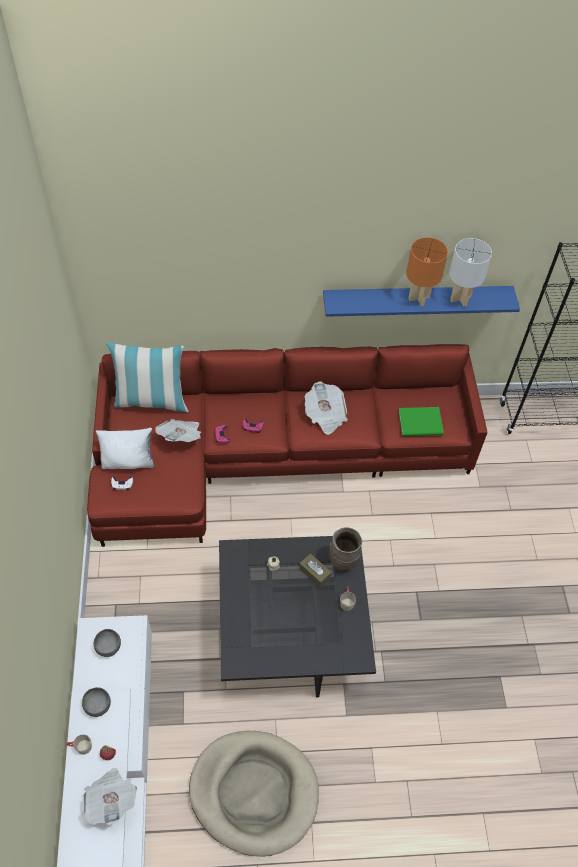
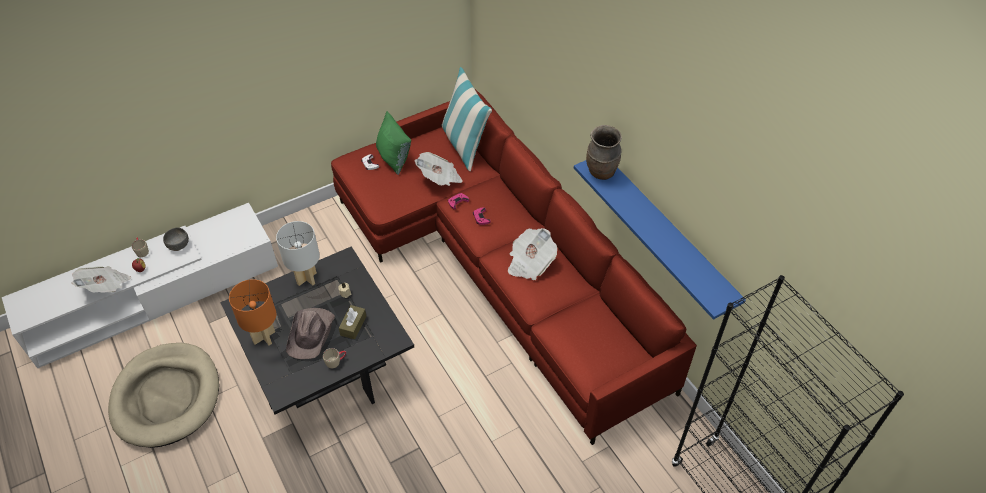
camera: 65 degrees right, 5 degrees down
grey bowl [94,629,121,657] -> none
white pillow [96,428,155,469] -> green pillow [376,111,411,175]
brown vase [329,527,362,571] -> brown vase moved to [586,125,622,180]
green book [398,407,444,436] -> none
orange table lamp [406,237,448,306] -> orange table lamp moved to [229,279,276,345]
white table lamp [449,238,492,307] -> white table lamp moved to [276,221,320,286]
none -> brown hat [286,308,335,359]

